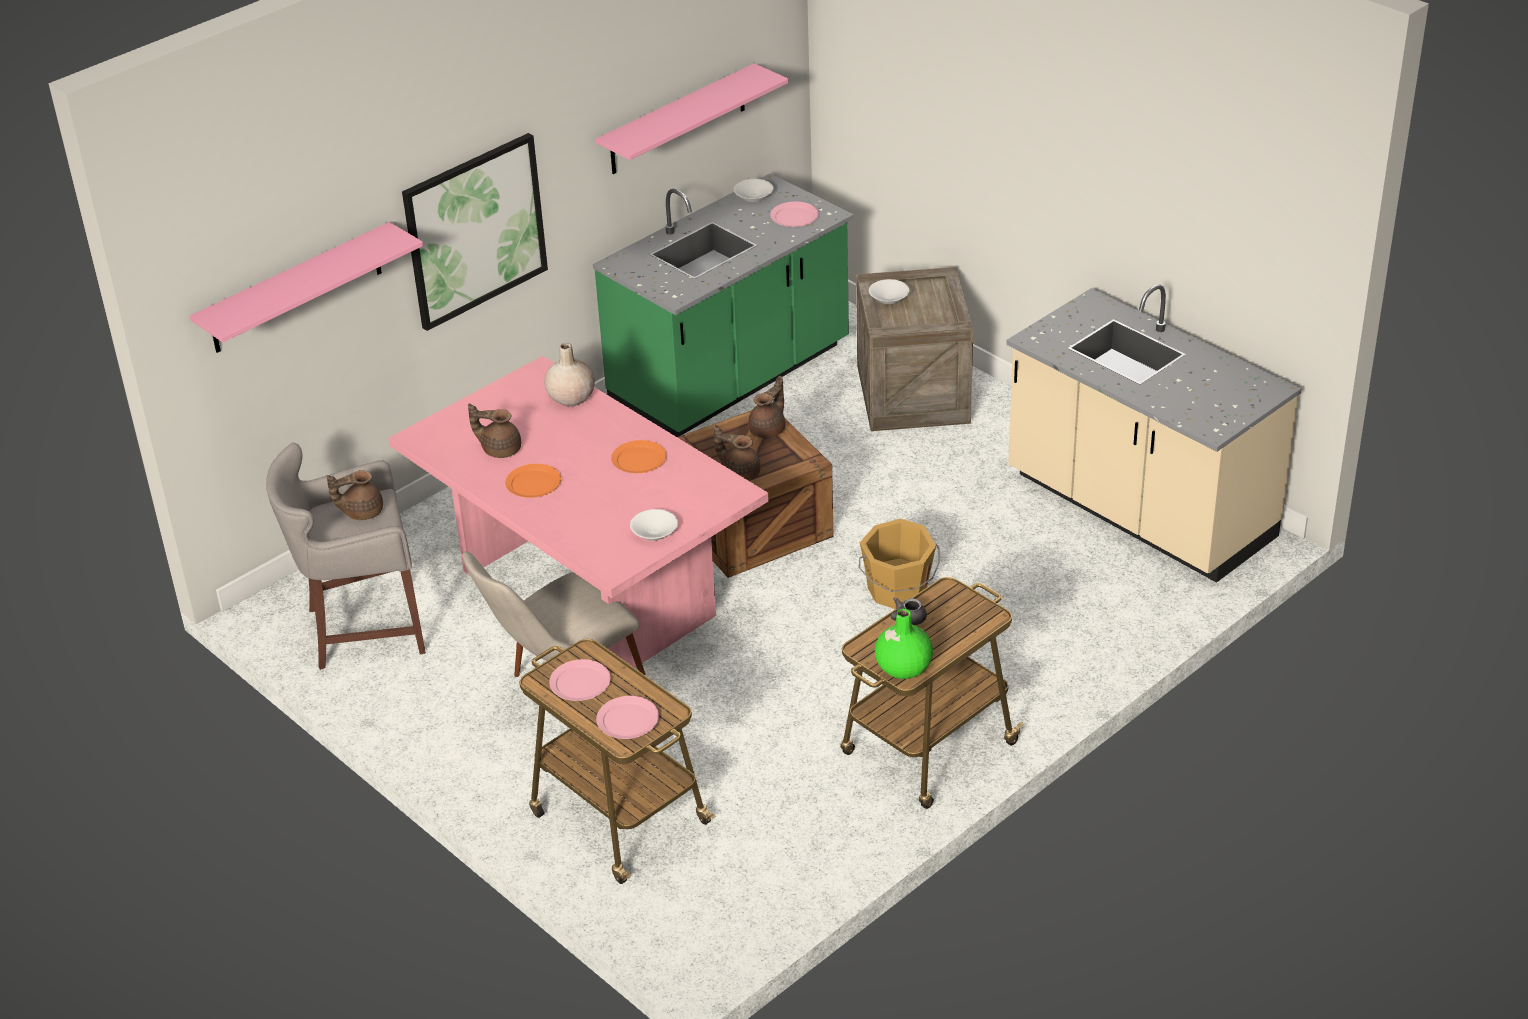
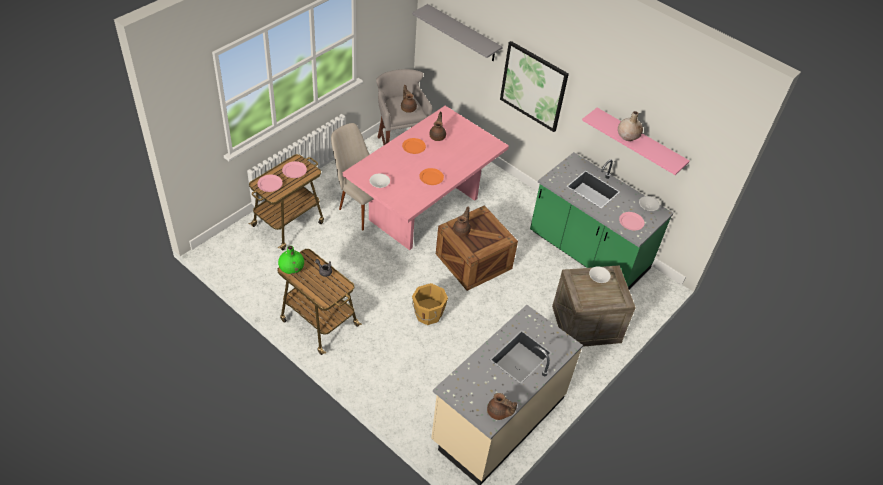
camera: 80 degrees right, 10 degrees up
pink shelf [190,222,423,353] -> grey shelf [412,4,502,61]
beige vase [544,343,595,406] -> beige vase moved to [618,111,643,141]
brown teapot [748,376,785,438] -> brown teapot moved to [487,393,517,420]

